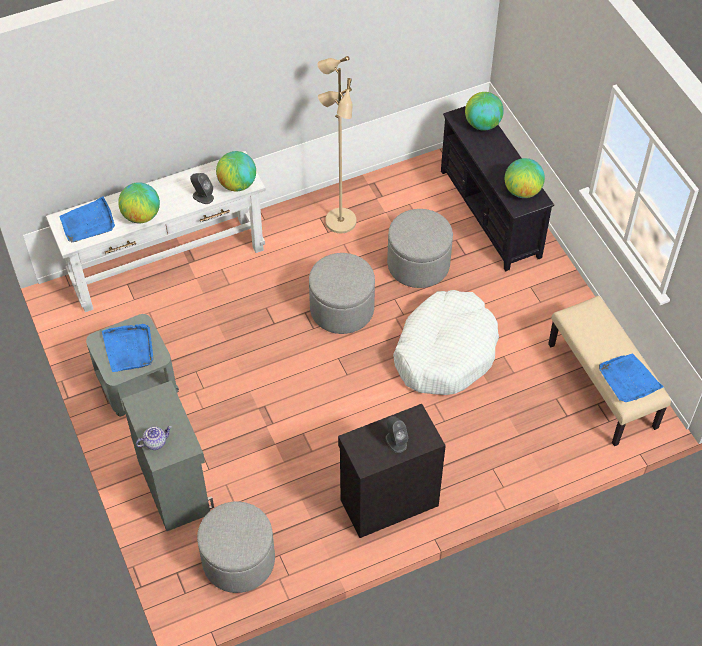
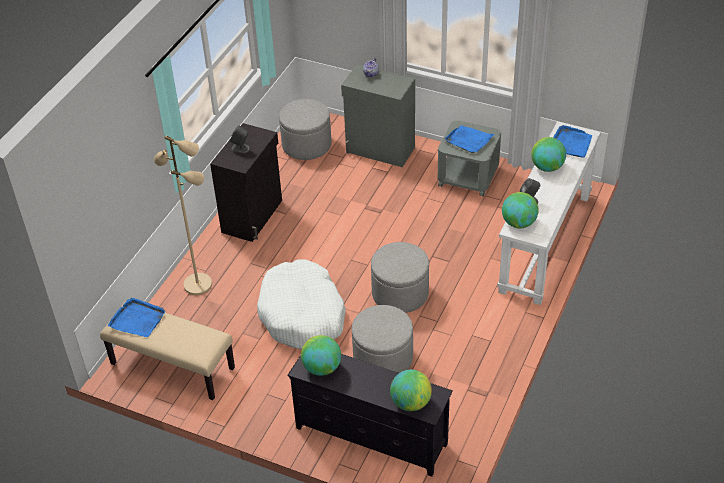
camera: 140 degrees right, 10 degrees down
beige floor lamp [318,56,356,233] -> beige floor lamp moved to [154,135,212,295]

